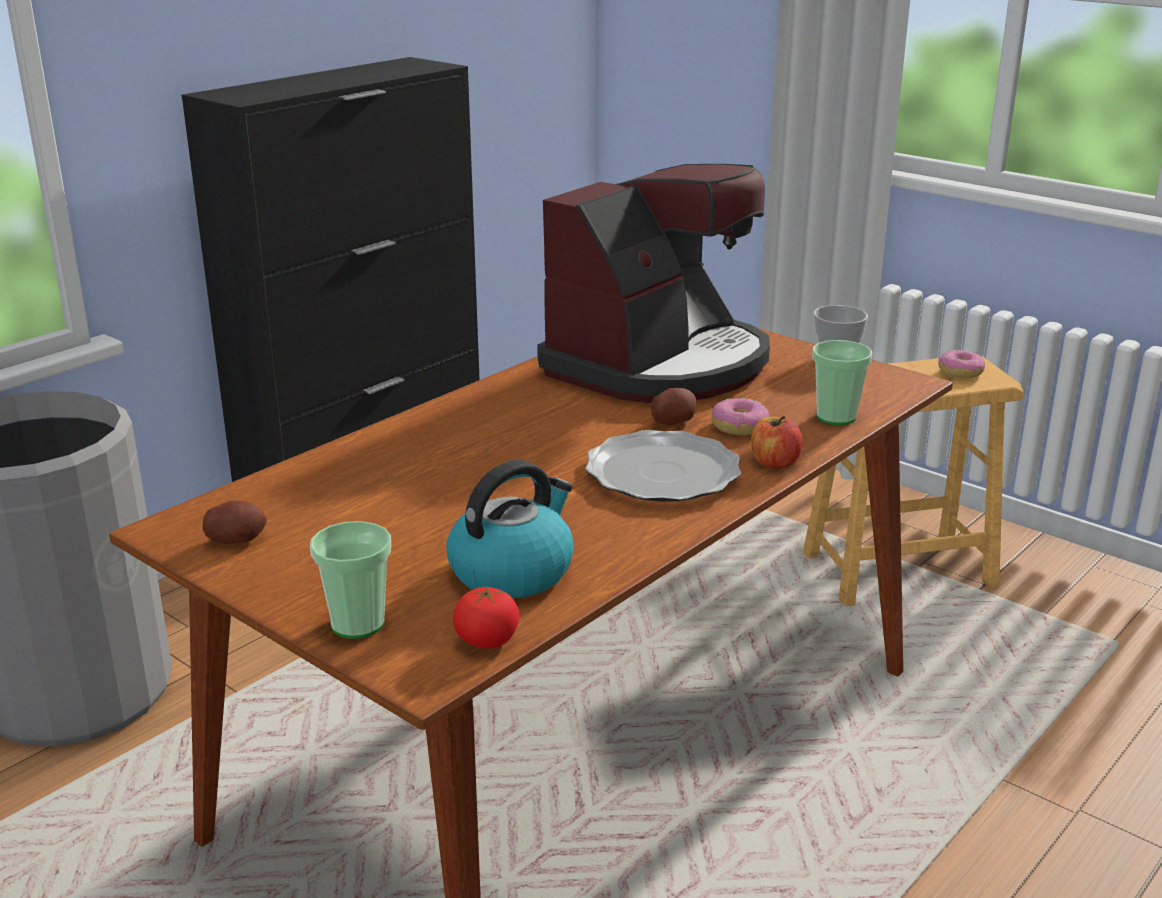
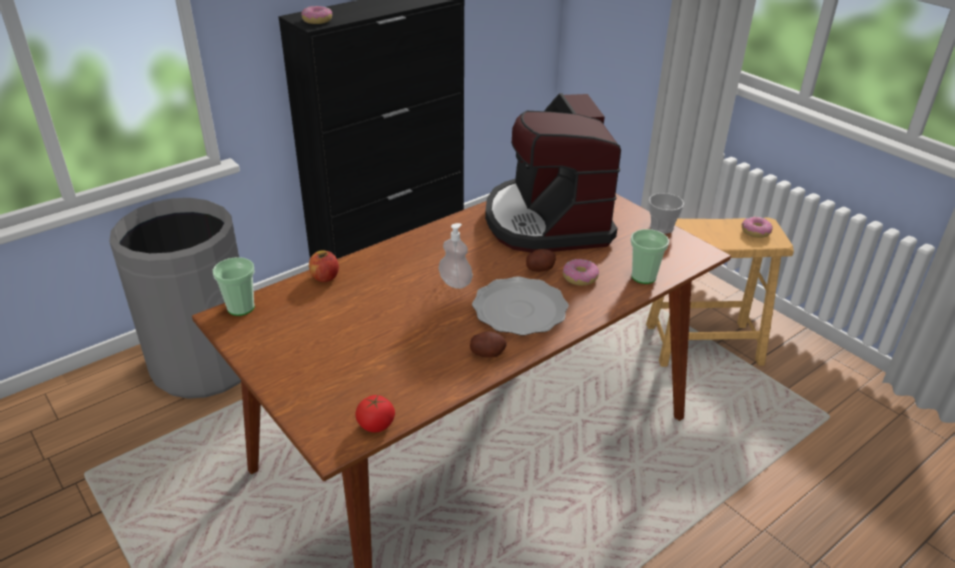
camera: 10 degrees right, 10 degrees up
potato [203,500,267,544] -> potato moved to [470,331,507,358]
cup [310,521,391,639] -> cup moved to [213,257,255,316]
kettle [446,460,574,598] -> none
coffee machine [537,164,770,403] -> coffee machine turned 120 degrees clockwise [485,93,621,253]
apple [751,416,802,468] -> apple moved to [309,250,339,282]
none -> donut [301,6,333,24]
none -> soap dispenser [438,223,473,289]

